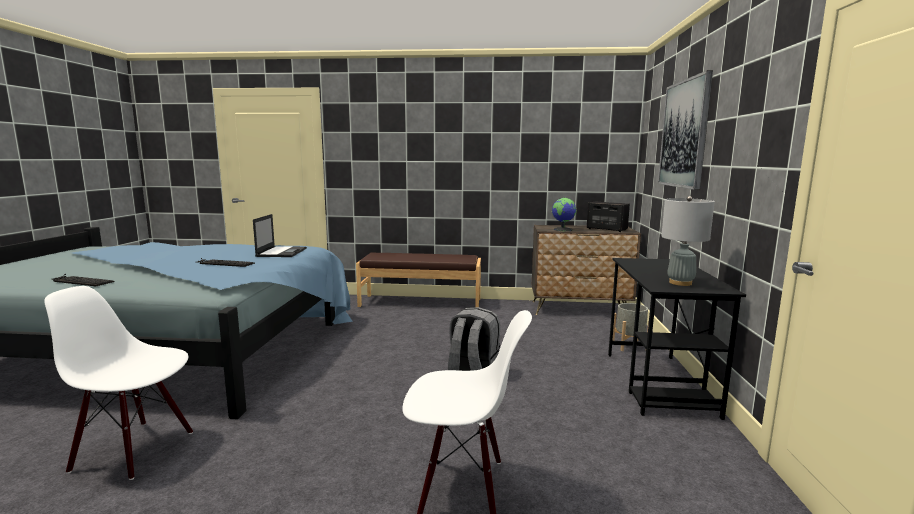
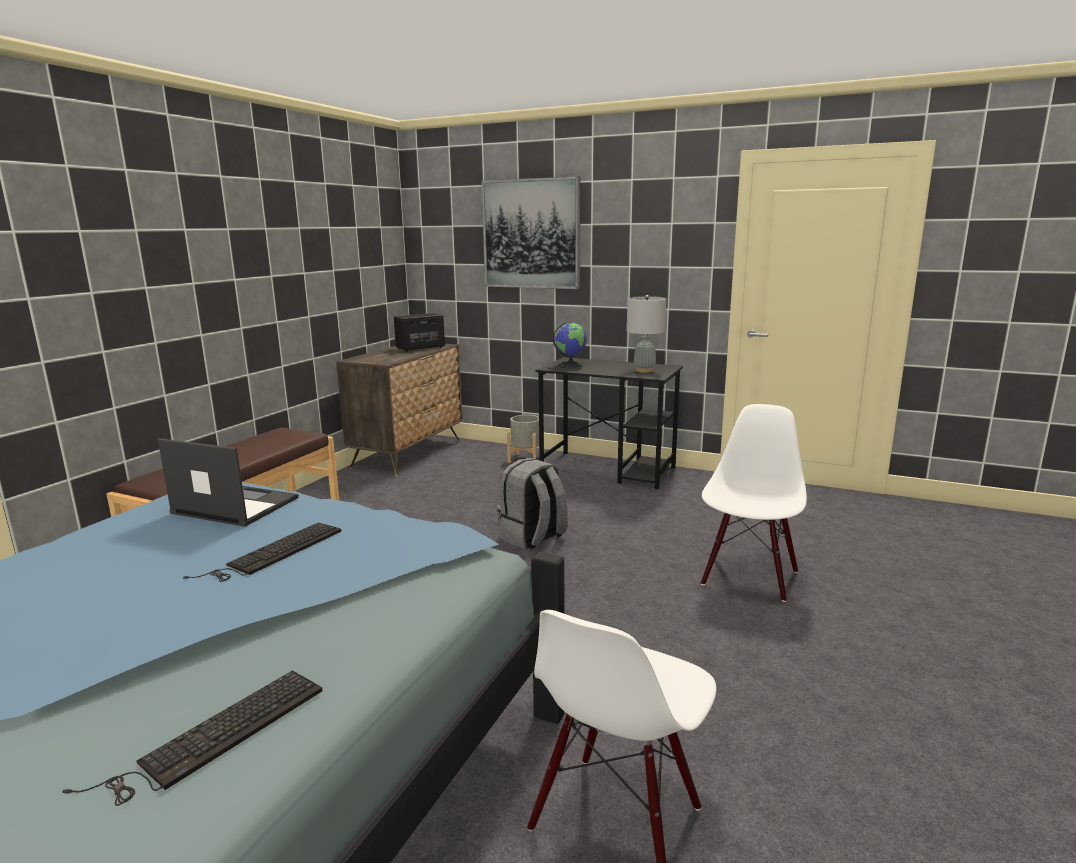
camera: 70 degrees left, 5 degrees up
globe [552,198,577,231] -> globe moved to [553,323,587,368]

